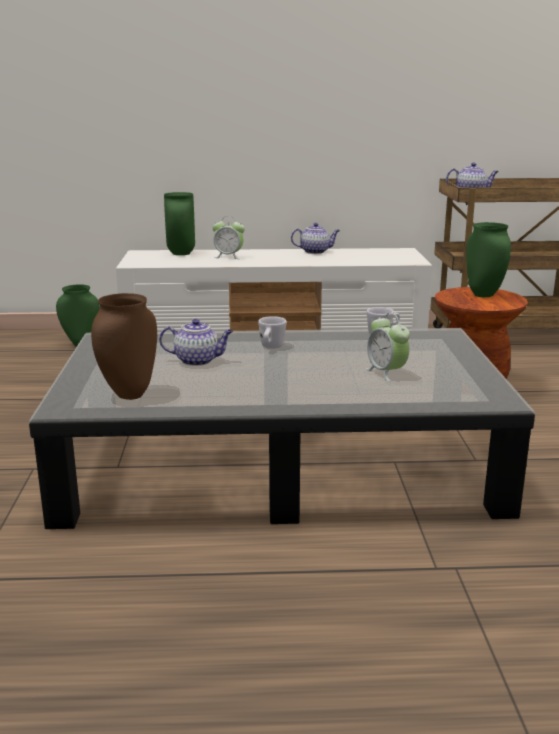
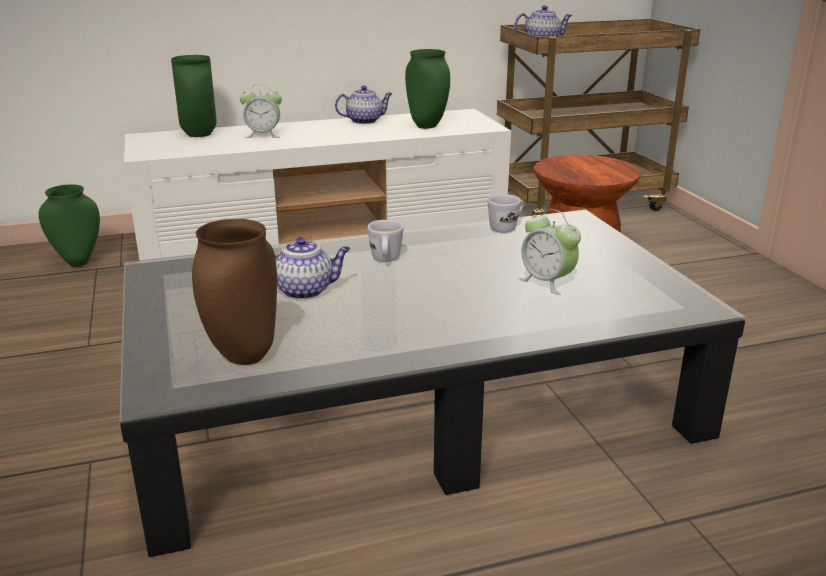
camera: 15 degrees left, 5 degrees up
green vase [466,222,511,297] -> green vase moved to [405,49,450,129]

